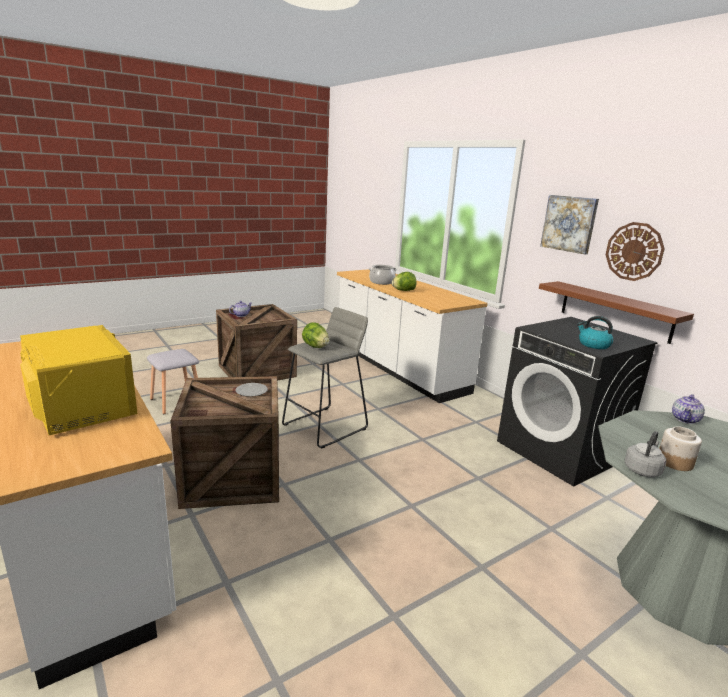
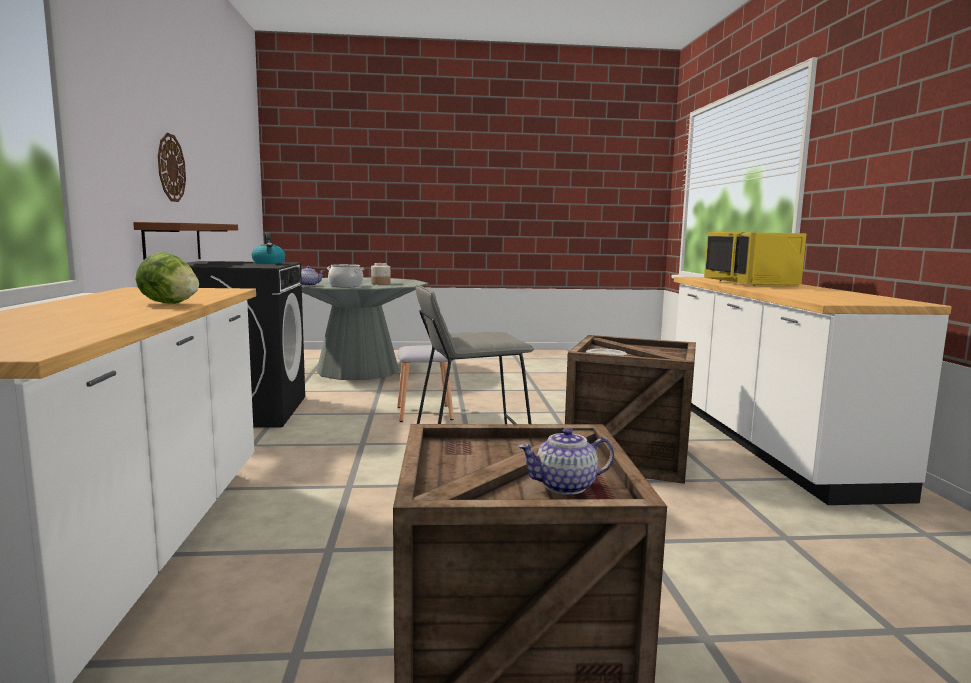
camera: 150 degrees left, 10 degrees down
grey stool [147,349,199,415] -> grey stool moved to [397,345,454,422]
lettuce [302,322,329,348] -> none
cooking pot [369,265,397,285] -> cooking pot moved to [327,264,364,287]
picture [540,195,599,254] -> none
grey kettle [624,431,666,477] -> none

